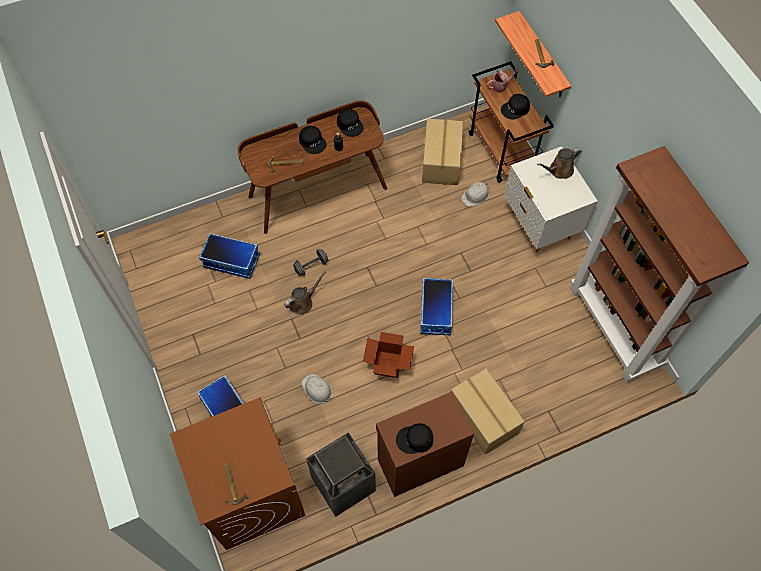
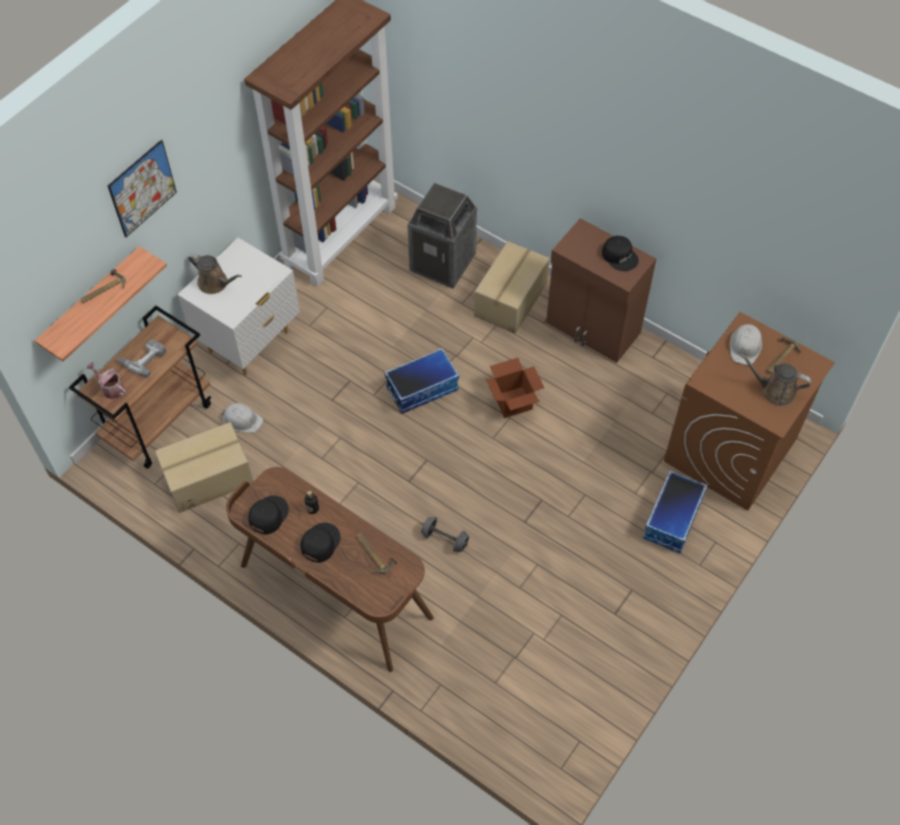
camera: 120 degrees left, 5 degrees down
storage box [199,233,260,279] -> none
brown watering can [284,272,326,315] -> brown watering can moved to [740,354,811,406]
white hard hat [301,373,332,403] -> white hard hat moved to [730,323,762,365]
trash can [306,432,376,517] -> trash can moved to [407,183,477,288]
black cap [501,94,530,119] -> power drill [117,340,167,377]
none -> picture [108,140,177,237]

